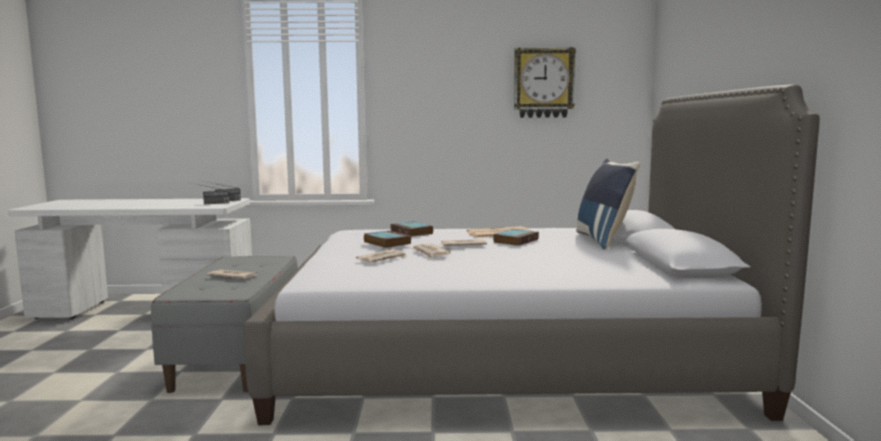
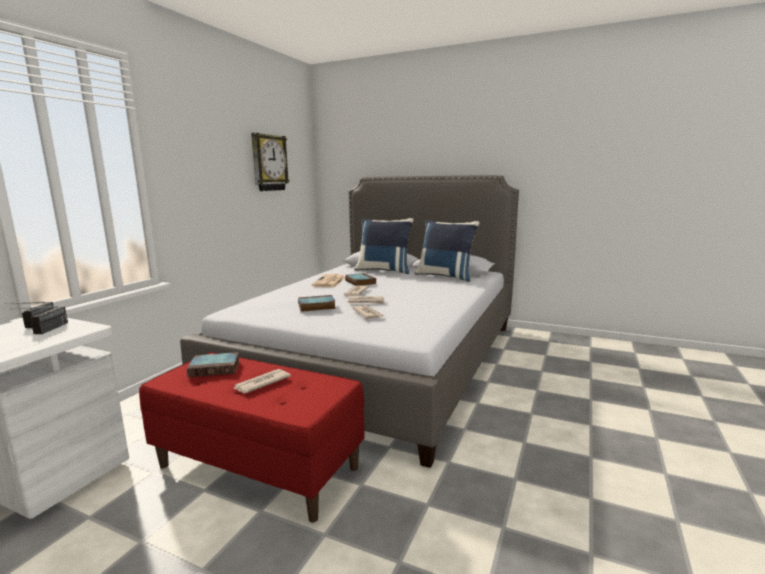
camera: 65 degrees left, 5 degrees up
grey bench [151,256,298,393] -> red bench [139,352,364,522]
book [390,221,433,236] -> book moved to [187,352,240,377]
none -> blue pillow [415,220,480,282]

